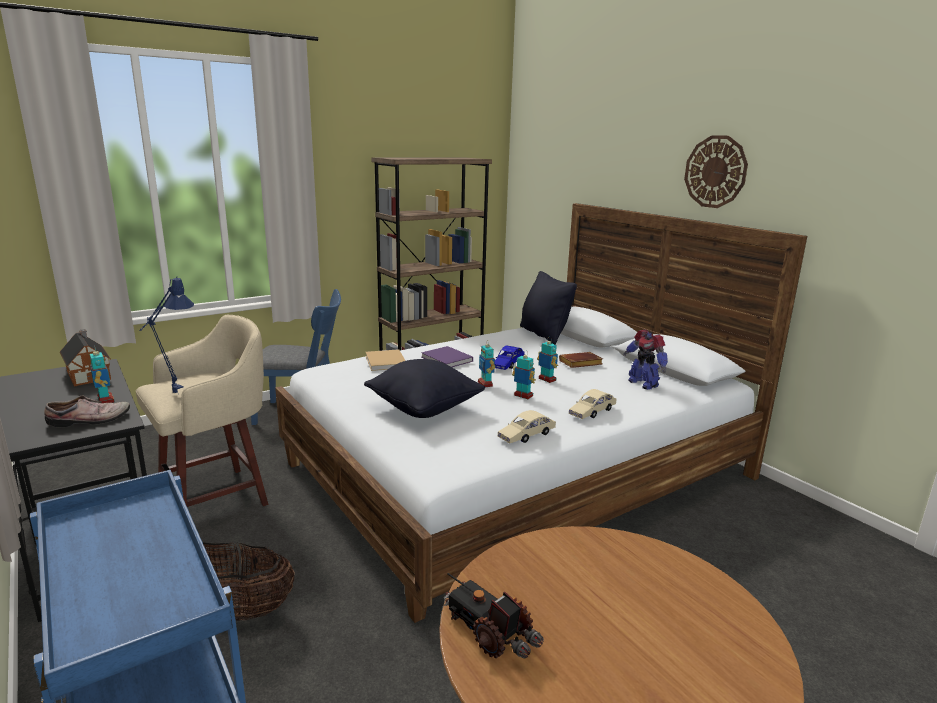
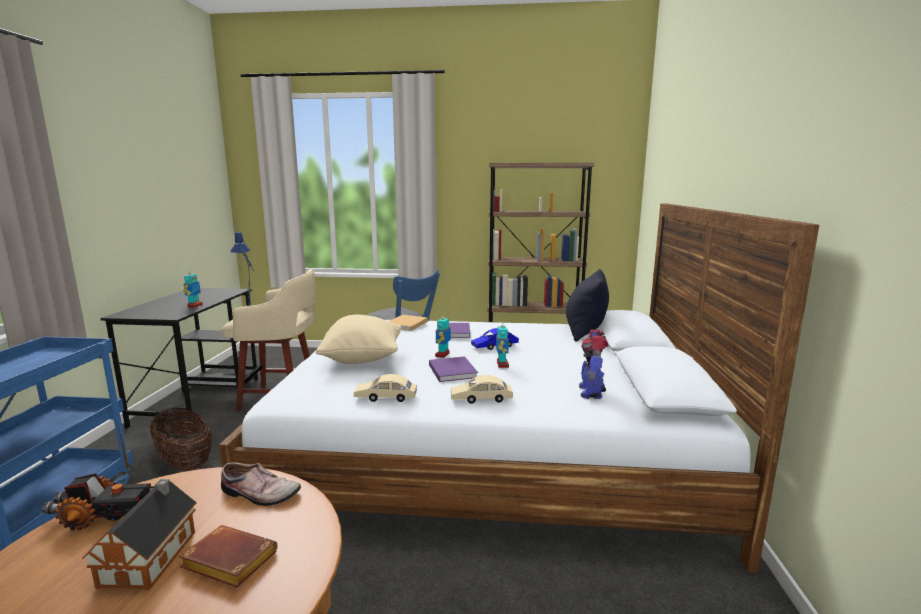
camera: 40 degrees right, 5 degrees down
shoe [44,396,130,427] -> shoe moved to [221,462,301,506]
toy house [60,329,111,387] -> toy house moved to [82,479,197,590]
black pillow [364,359,485,418] -> beige pillow [316,315,401,364]
toy truck [444,573,544,659] -> toy truck turned 90 degrees clockwise [41,473,155,530]
toy robot [512,350,536,399] -> purple book [429,356,478,382]
brown book [559,352,603,368] -> brown book moved to [179,525,277,587]
wall clock [684,135,748,208] -> none

